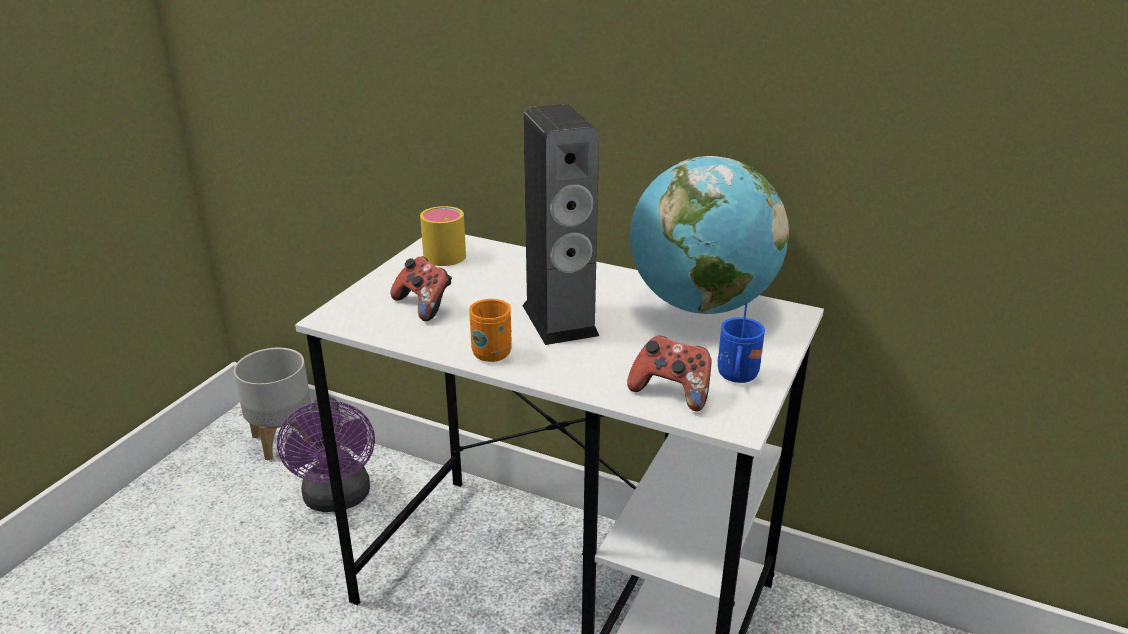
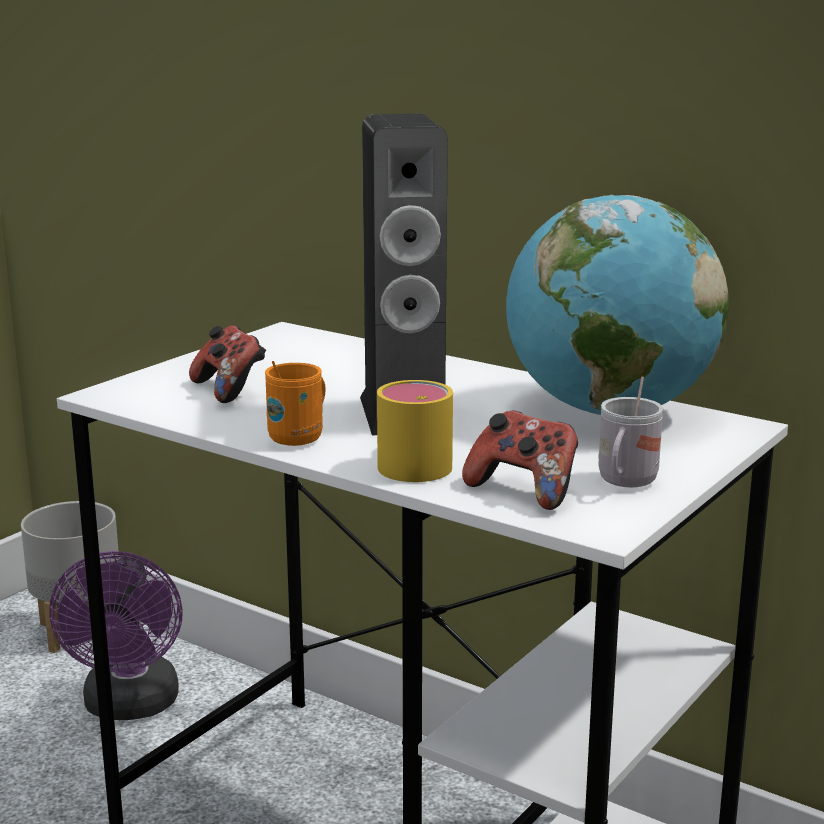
camera: 10 degrees right, 10 degrees down
yellow mug [420,206,466,266] -> yellow mug moved to [377,380,453,482]
blue mug [718,303,765,383] -> white mug [598,377,663,487]

